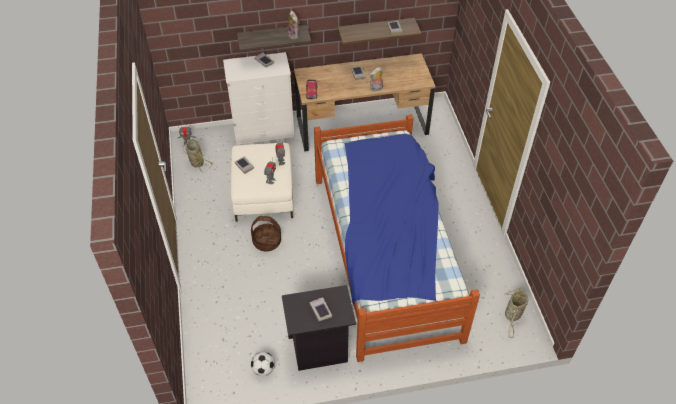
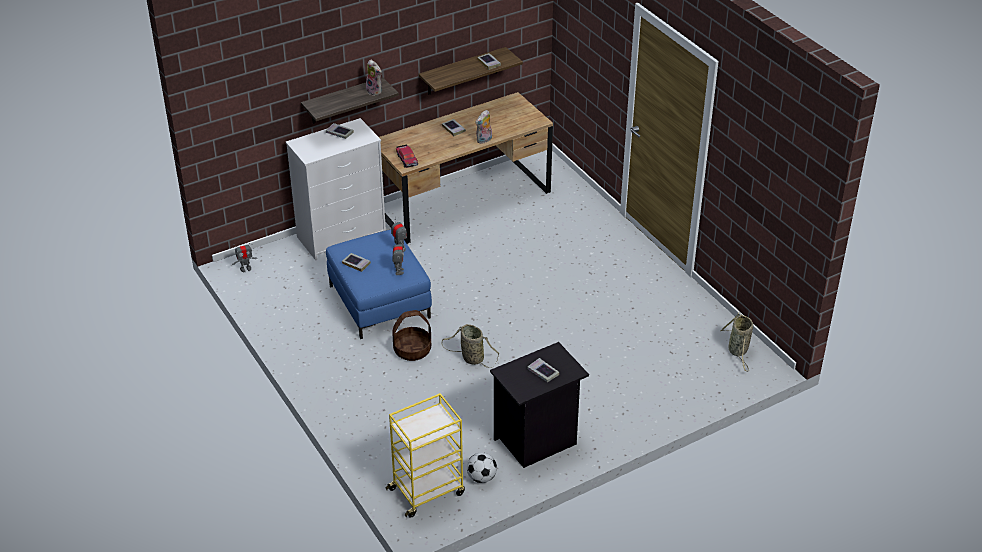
camera: 20 degrees left, 10 degrees down
basket [183,139,213,172] -> basket moved to [442,324,499,368]
white ottoman [231,143,294,222] -> blue ottoman [326,230,432,339]
bed [314,114,480,362] -> none
none -> yellow cart [386,393,465,518]

